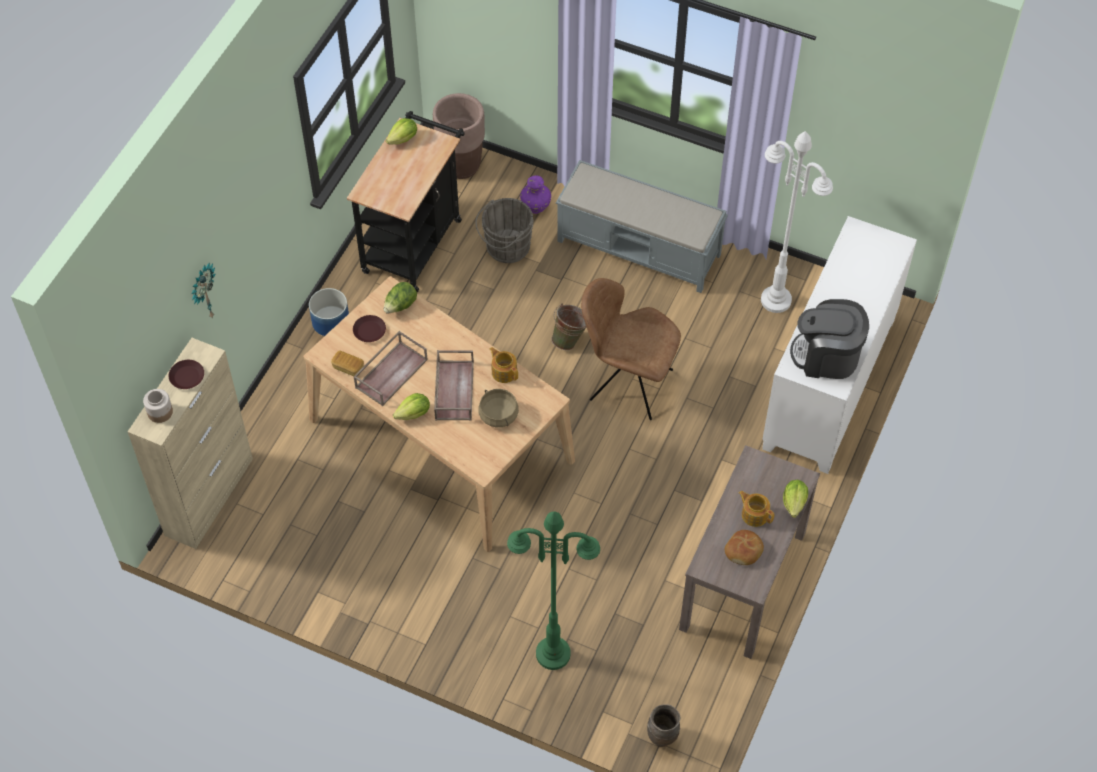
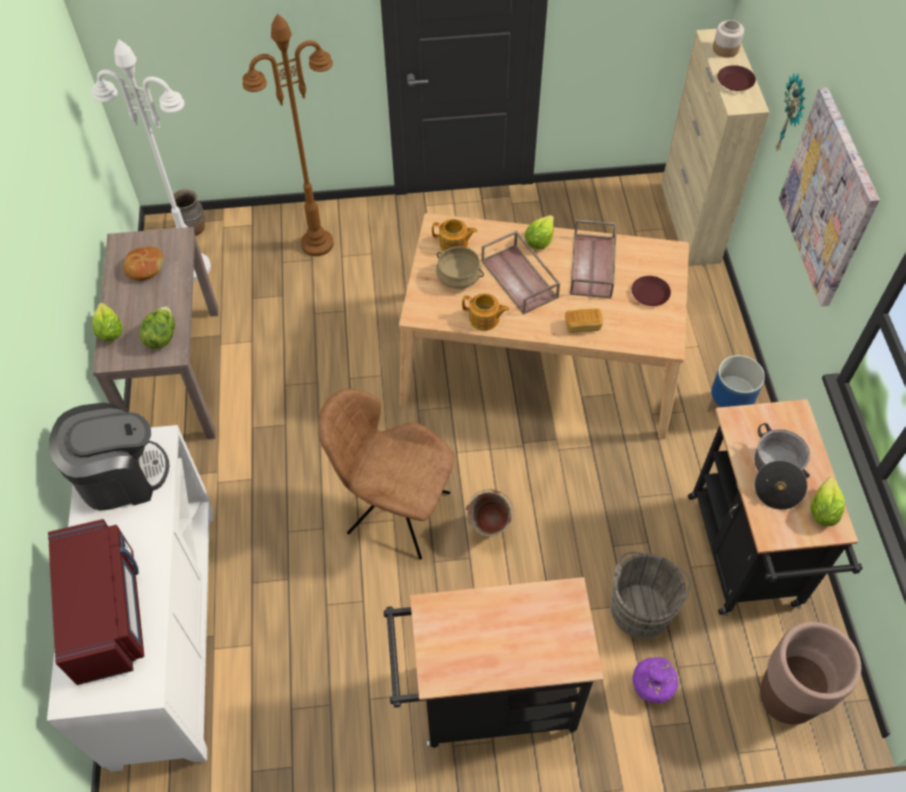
camera: 150 degrees right, 0 degrees up
bread [331,351,364,377] -> bread moved to [565,308,603,333]
lettuce [384,282,417,313] -> lettuce moved to [139,306,175,349]
green floor lamp [507,511,600,670] -> brown floor lamp [242,14,334,256]
grey bench [556,160,728,293] -> black cart [384,577,604,748]
brown chair [581,278,681,420] -> brown chair turned 150 degrees counterclockwise [318,389,454,560]
teapot [739,491,774,527] -> teapot moved to [432,219,477,251]
white floor lamp [761,131,833,313] -> white floor lamp moved to [92,40,211,280]
none -> red microwave [48,519,144,685]
none -> cooking pot [754,423,810,510]
none -> picture [779,88,880,306]

